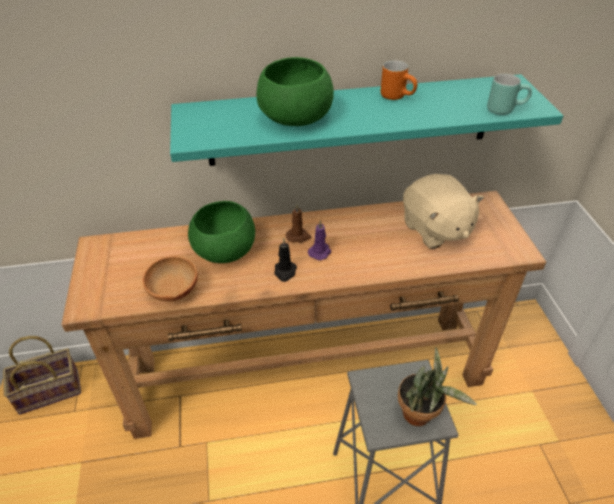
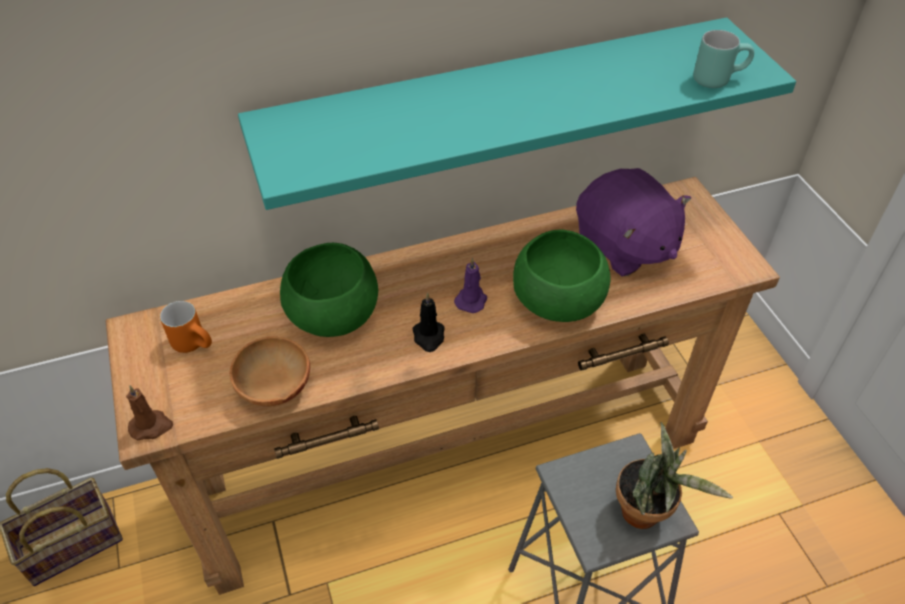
camera: 10 degrees left, 5 degrees up
green bowl [256,57,334,126] -> green bowl moved to [513,230,611,322]
brown candle [286,205,311,243] -> brown candle moved to [126,385,173,441]
orange mug [381,60,417,100] -> orange mug moved to [160,301,212,353]
beige plush toy [403,174,484,249] -> purple plush toy [576,168,691,276]

